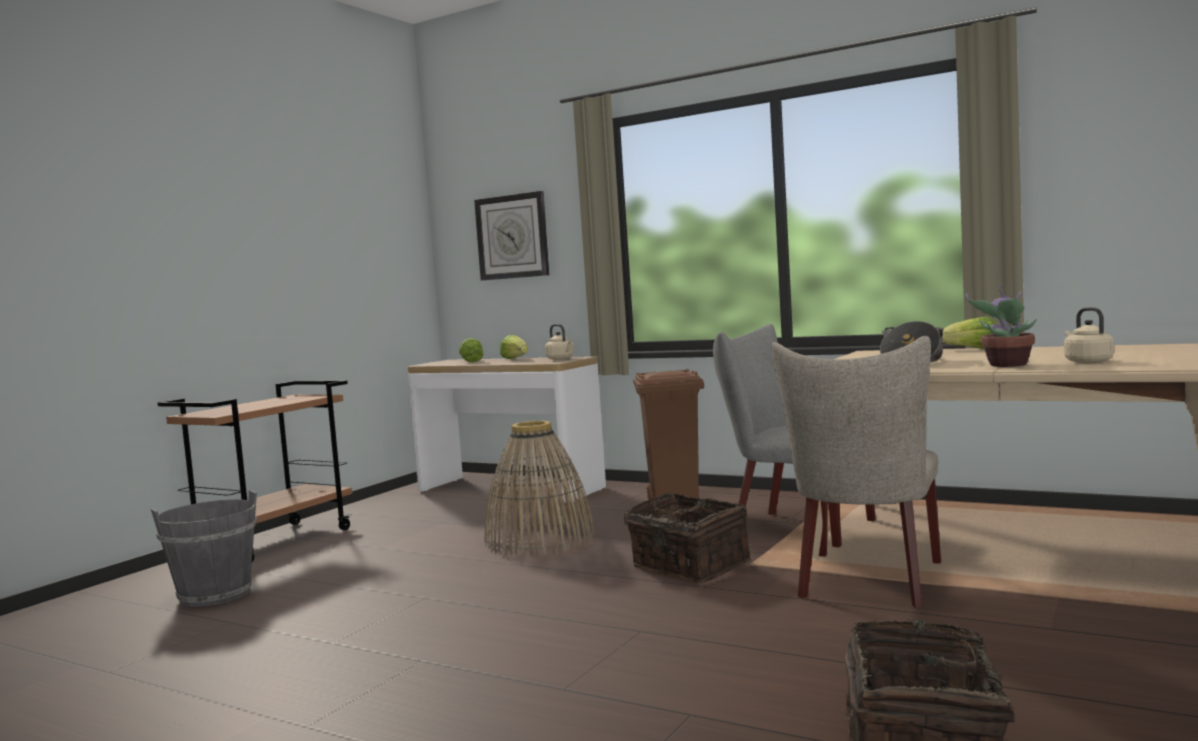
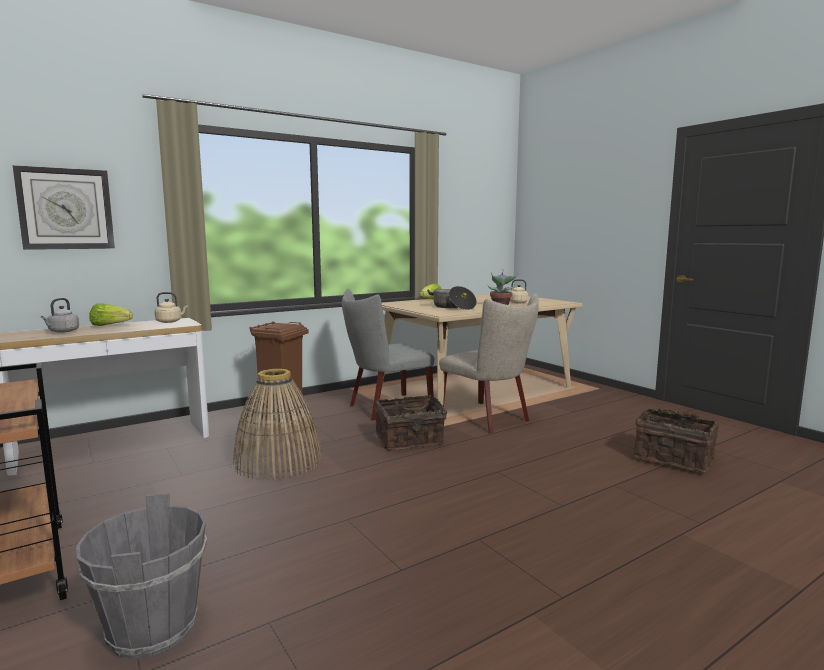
camera: 65 degrees left, 5 degrees up
lettuce [459,338,484,362] -> grey kettle [41,298,79,333]

